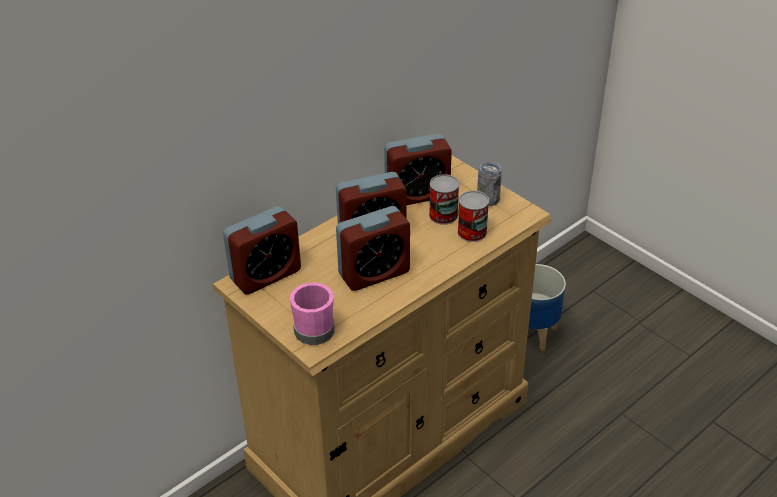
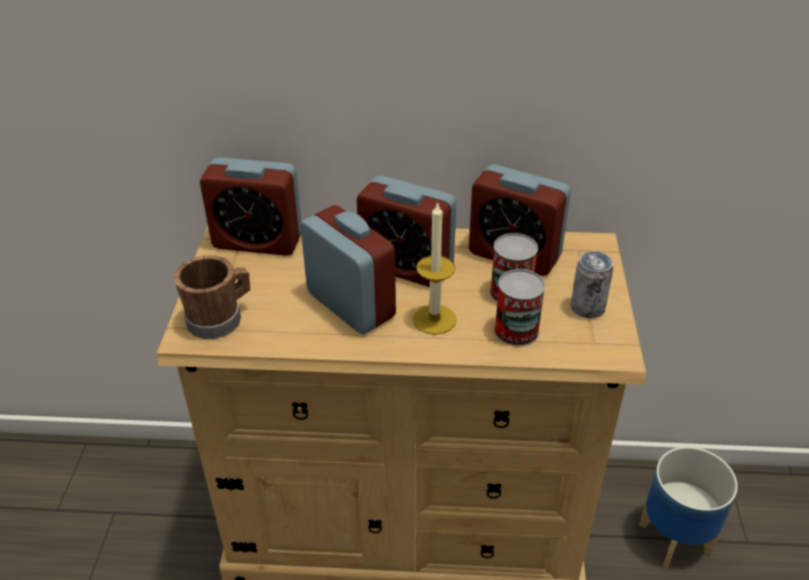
camera: 45 degrees right, 0 degrees up
pink mug [290,283,335,345] -> brown mug [174,255,250,339]
alarm clock [336,206,410,291] -> alarm clock turned 150 degrees counterclockwise [300,206,396,334]
none -> candle [413,201,457,335]

